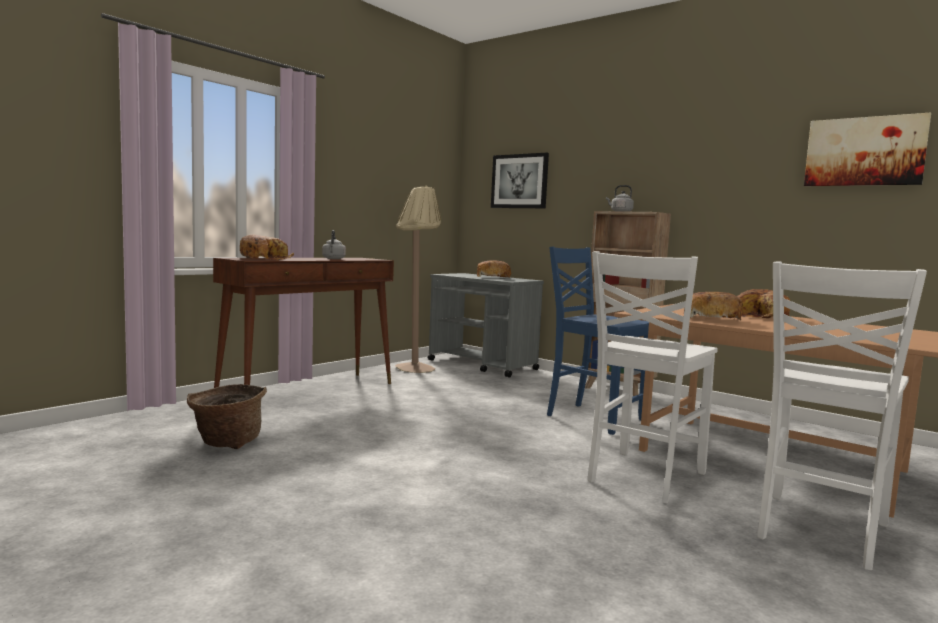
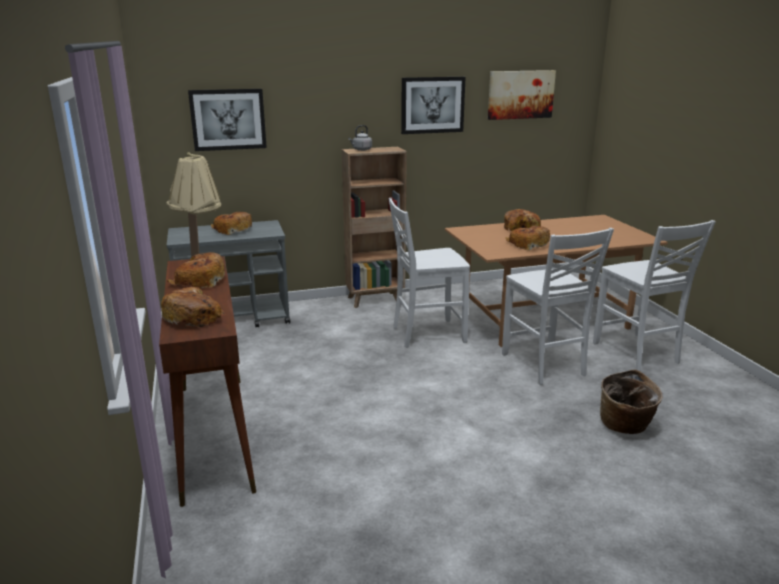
camera: 55 degrees left, 15 degrees up
basket [187,384,267,449] -> basket moved to [600,370,663,434]
grey kettle [322,230,346,259] -> bread [167,252,225,288]
blue chair [547,246,649,435] -> white chair [389,198,470,348]
none -> picture [401,77,466,134]

